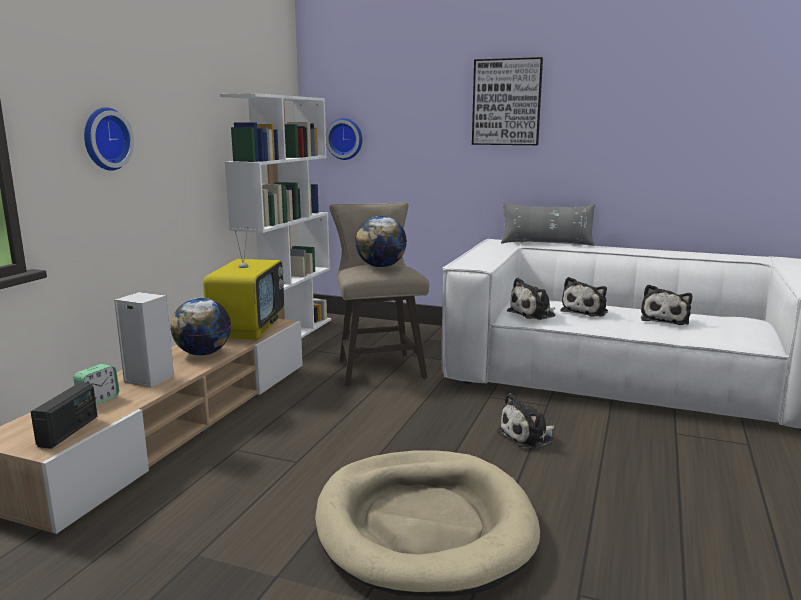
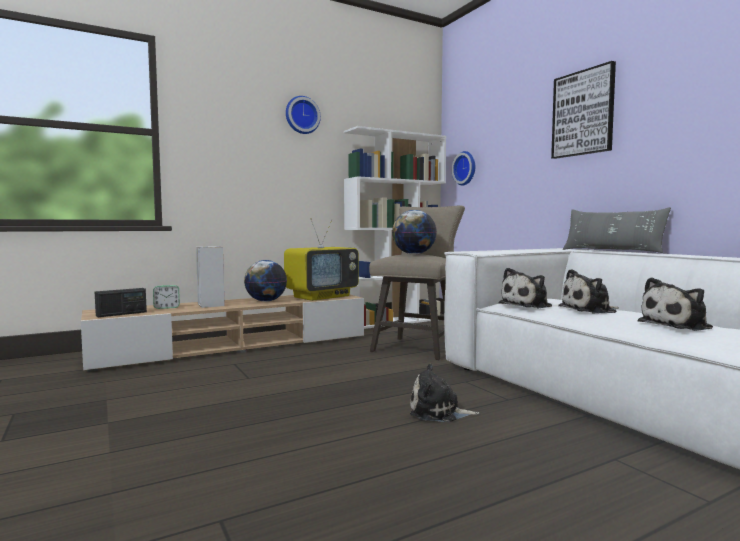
camera: 40 degrees right, 10 degrees down
wall clock [84,107,134,171] -> wall clock moved to [286,96,321,134]
beige dog bed [315,451,540,597] -> none
plush toy [507,278,555,320] -> plush toy turned 45 degrees counterclockwise [499,268,552,309]

